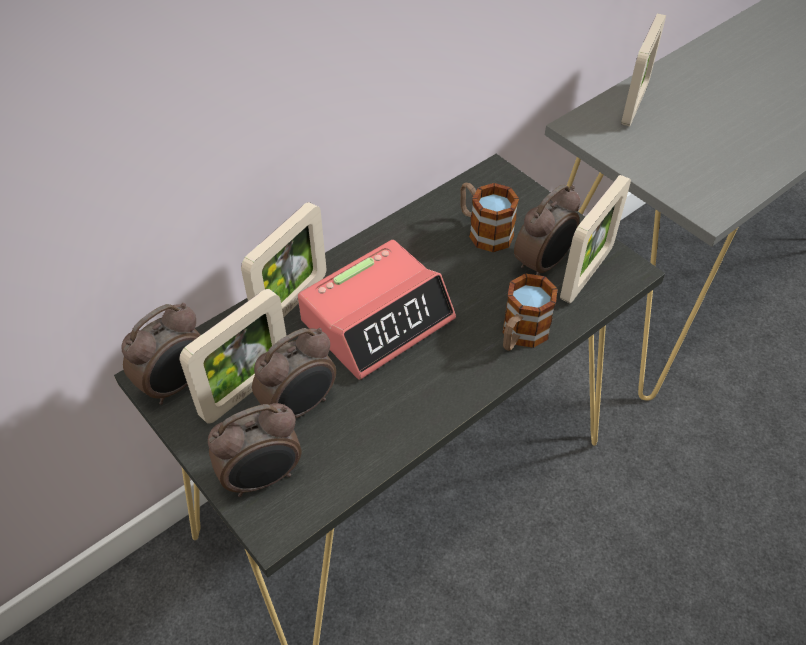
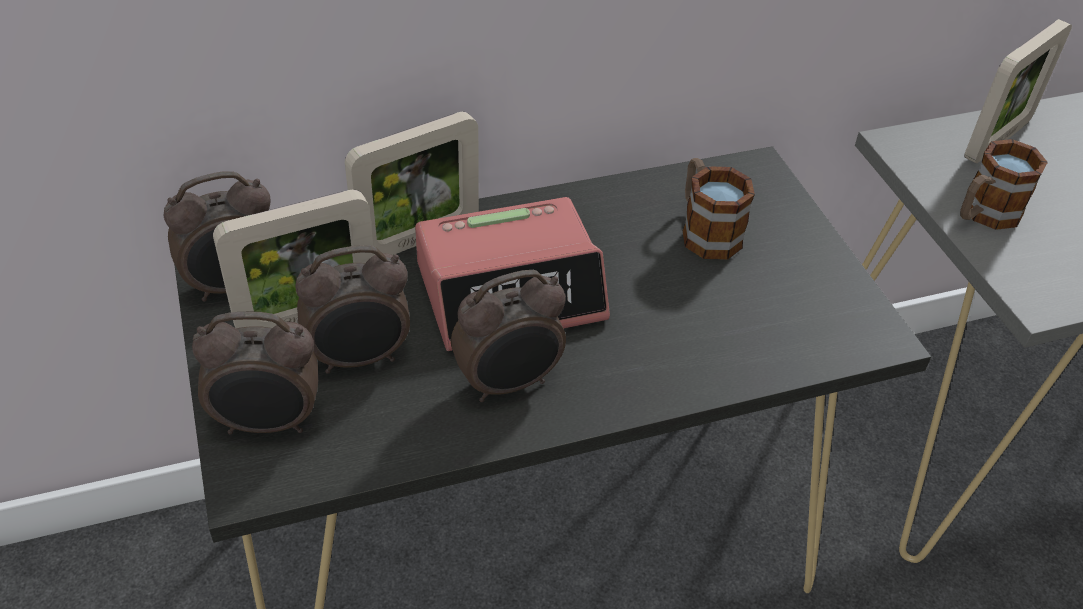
camera: 20 degrees right, 5 degrees down
mug [503,273,558,351] -> mug moved to [960,139,1048,230]
alarm clock [514,184,581,275] -> alarm clock moved to [451,270,566,402]
picture frame [560,175,631,303] -> none

